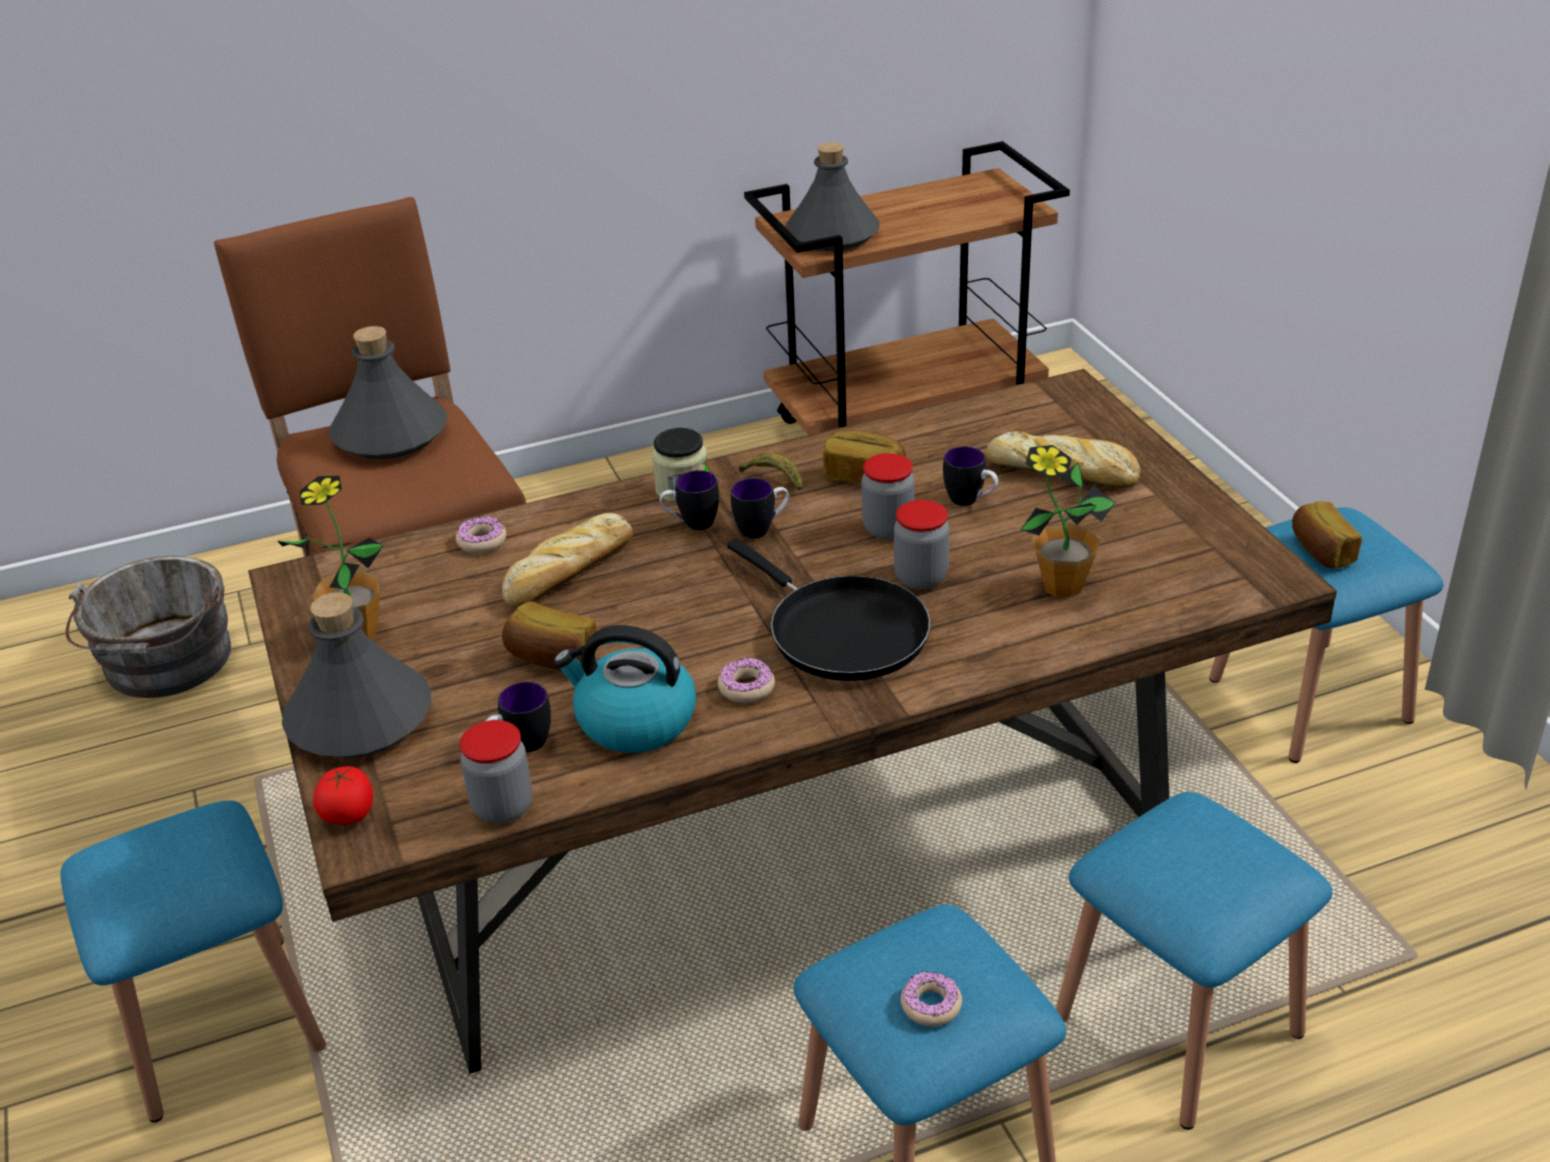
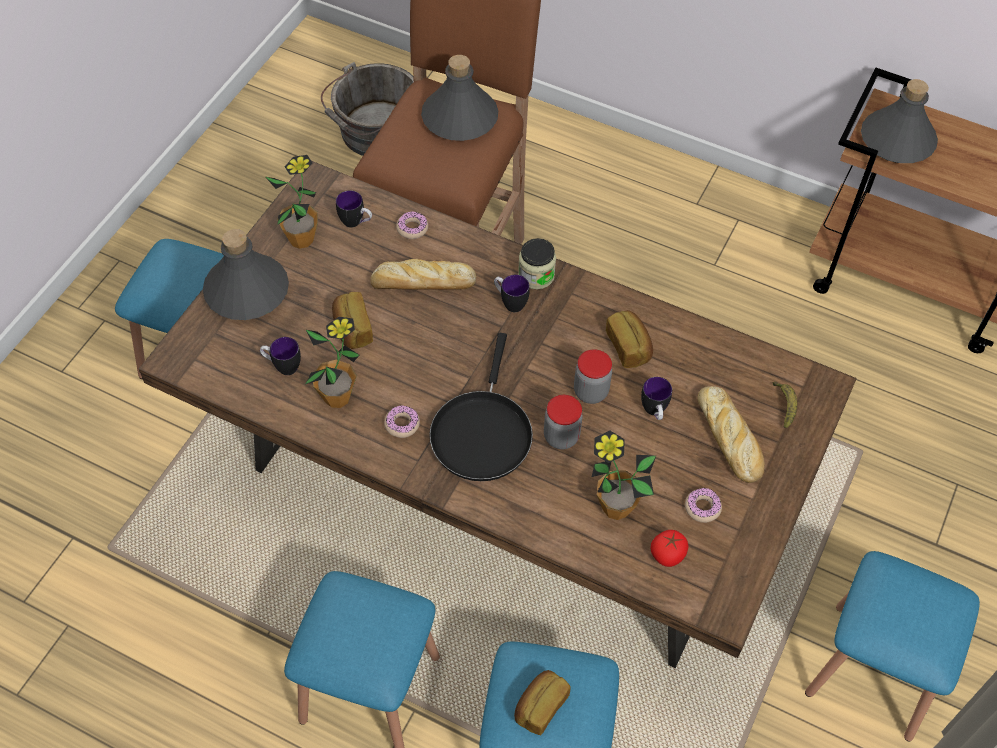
camera: 45 degrees right, 20 degrees up
tomato [313,766,373,825] -> tomato moved to [650,530,689,567]
jar [460,720,532,823] -> none
kettle [554,625,696,753] -> potted plant [306,317,360,408]
mug [731,478,789,539] -> mug moved to [336,190,372,228]
banana [739,453,802,491] -> banana moved to [773,381,797,428]
donut [901,972,962,1026] -> donut moved to [685,488,722,523]
bread [1292,501,1362,568] -> bread moved to [514,670,570,735]

